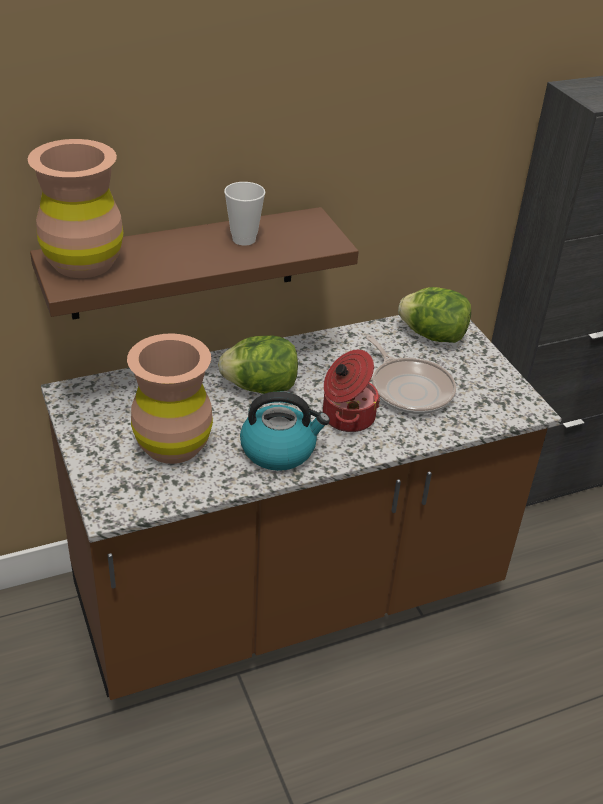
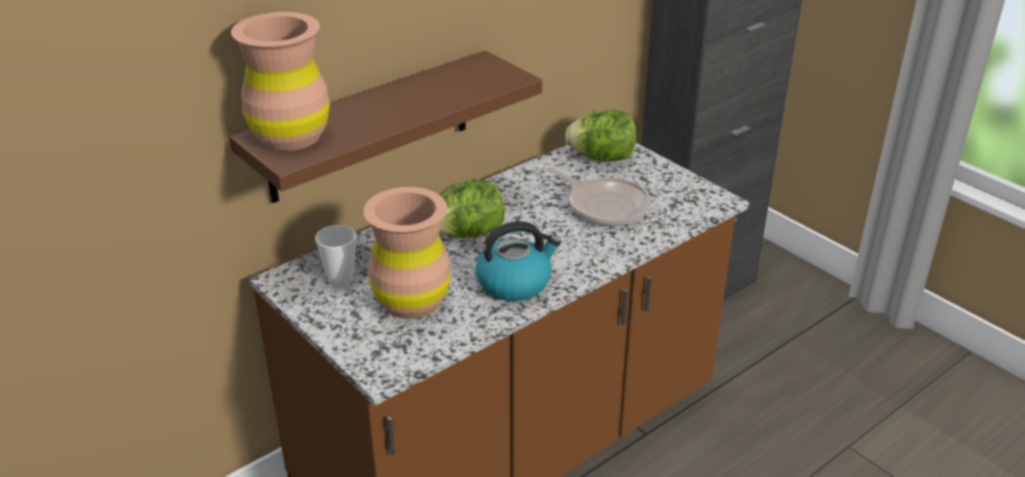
camera: 15 degrees left, 5 degrees down
cup [224,182,265,246] -> cup moved to [315,225,356,287]
cooking pot [323,350,380,432] -> none

